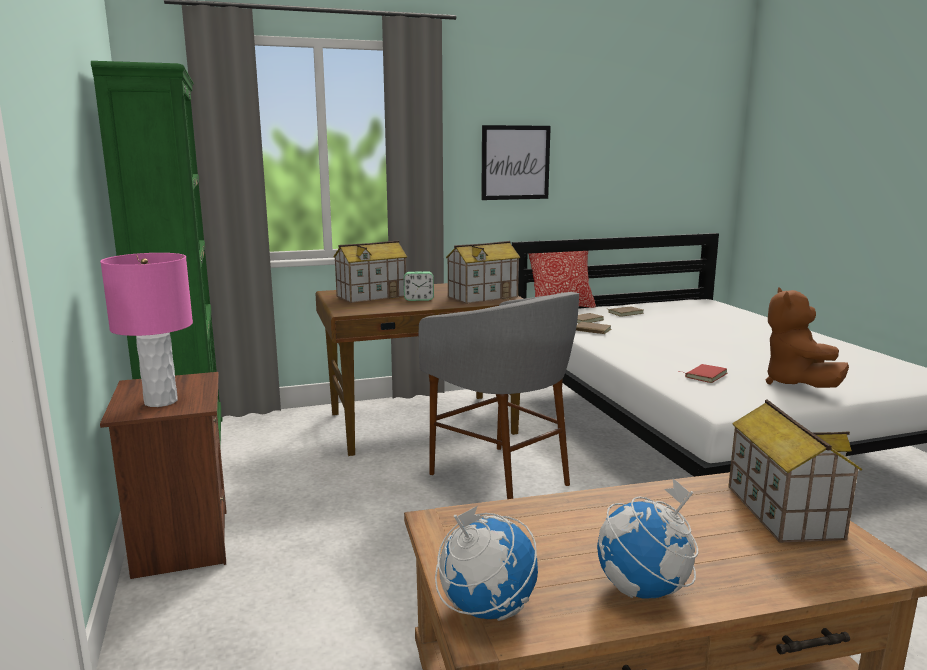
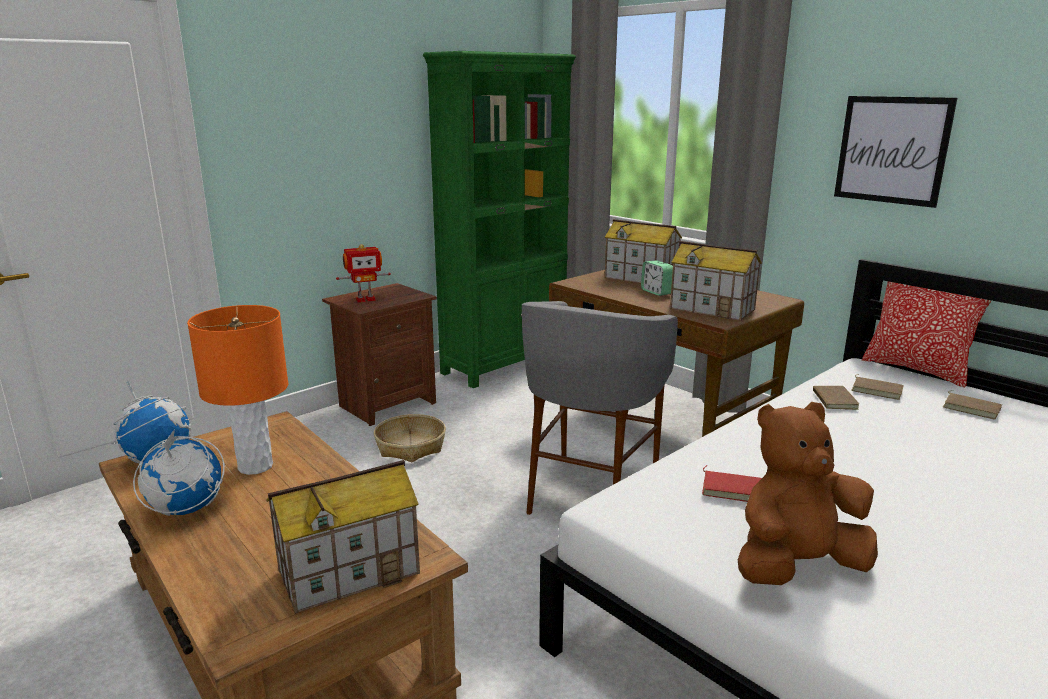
camera: 65 degrees right, 5 degrees up
pink table lamp [100,253,193,407] -> toy robot [336,244,391,302]
none -> orange table lamp [187,305,288,475]
none -> basket [374,414,446,462]

